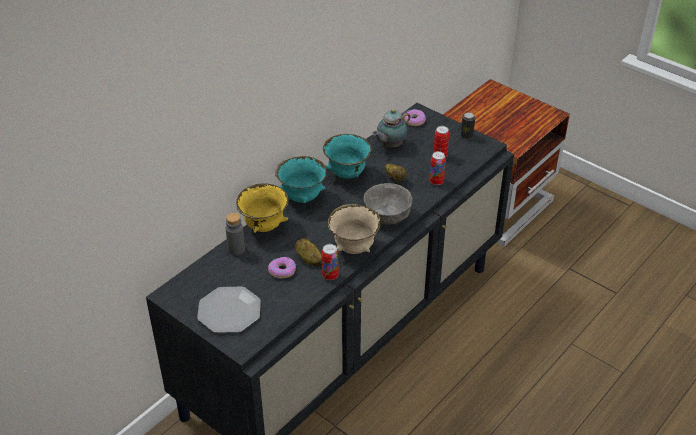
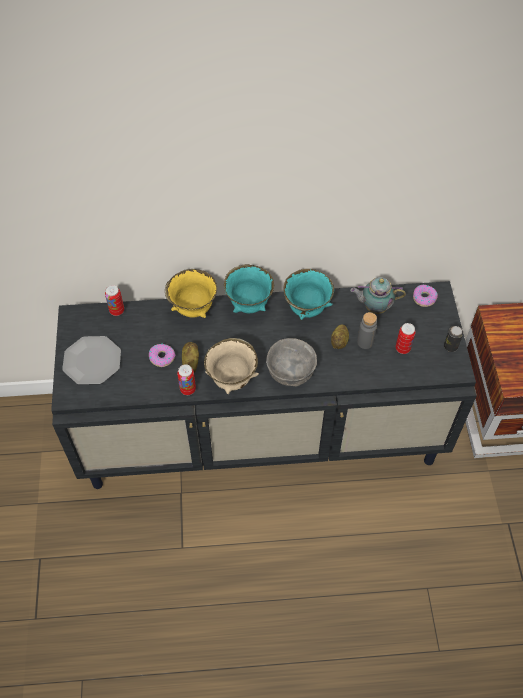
camera: 45 degrees right, 15 degrees up
grey bottle [226,213,245,256] -> grey bottle moved to [357,312,377,349]
can [429,151,446,185] -> can moved to [105,285,124,316]

